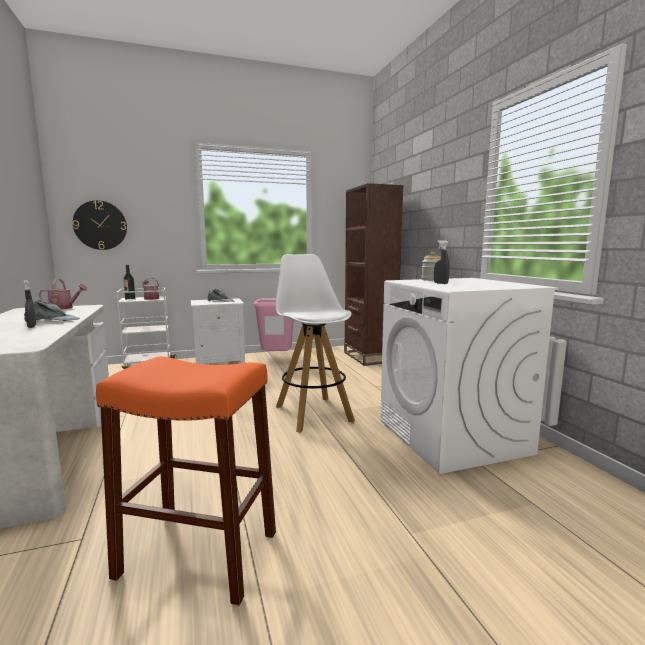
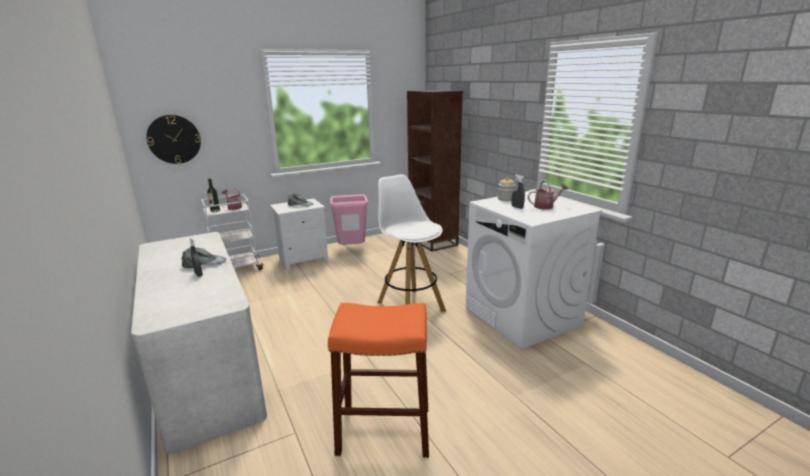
camera: 10 degrees left, 10 degrees up
watering can [39,278,88,310] -> watering can moved to [528,180,568,209]

